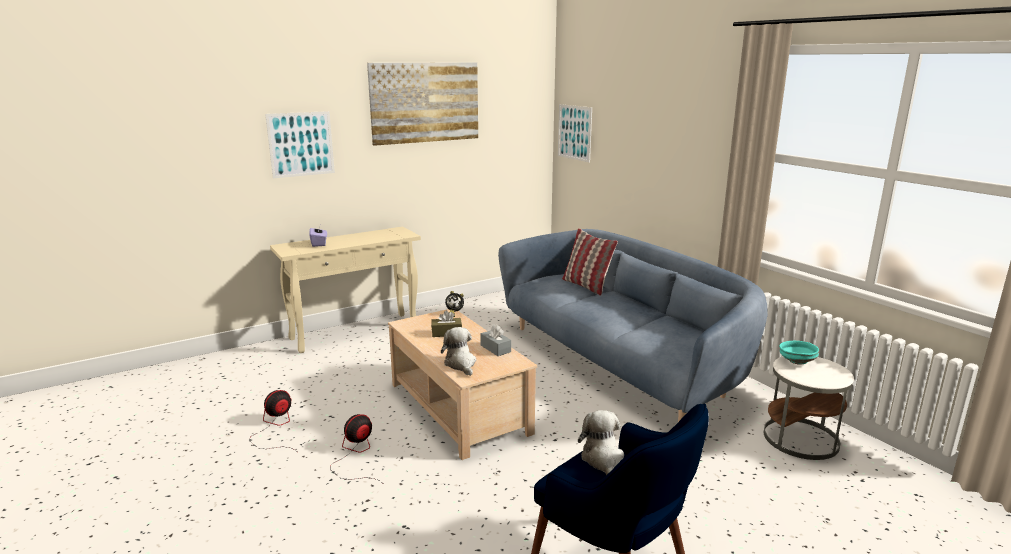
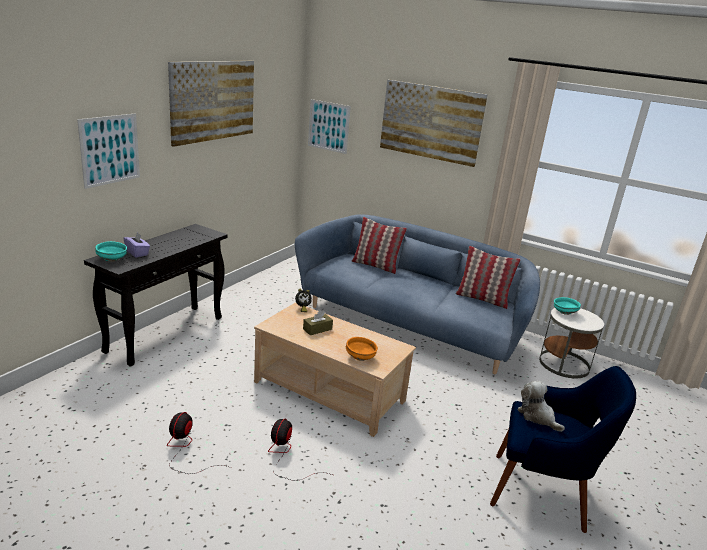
camera: 30 degrees left, 5 degrees up
beige console table [270,227,421,353] -> black console table [84,224,228,367]
plush toy [441,327,476,376] -> orange bowl [346,337,378,361]
grey tissue box [480,324,511,356] -> none
none -> turquoise bowl [95,241,127,262]
none -> picture [380,80,488,167]
none -> pillow [456,246,520,309]

